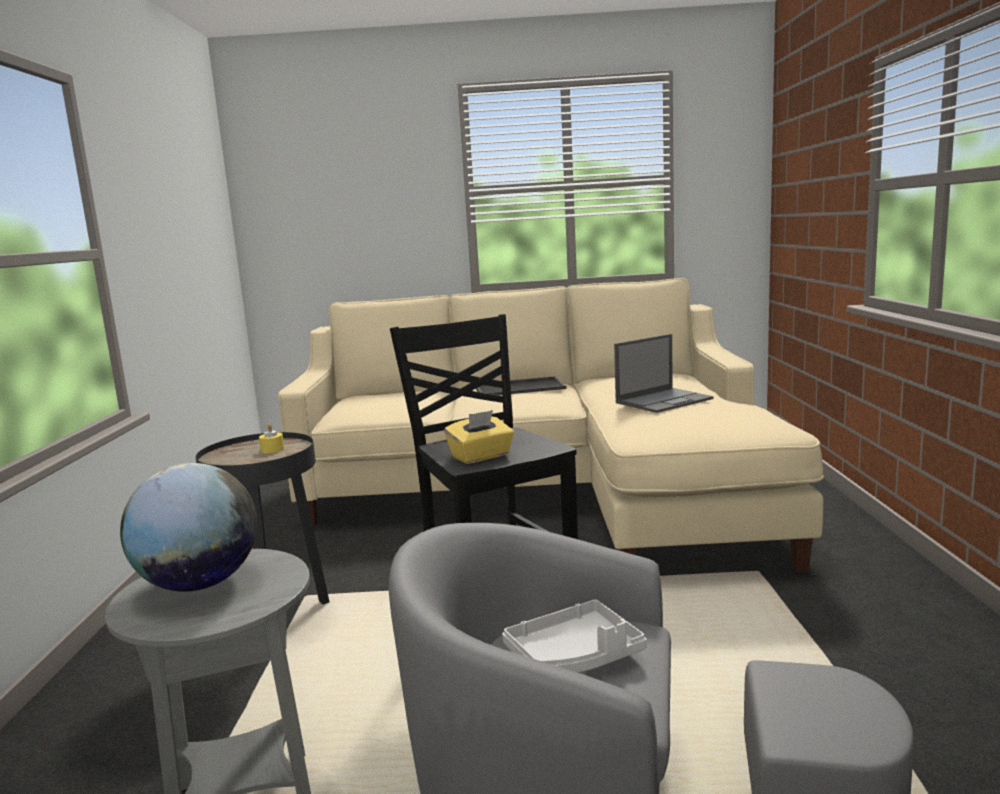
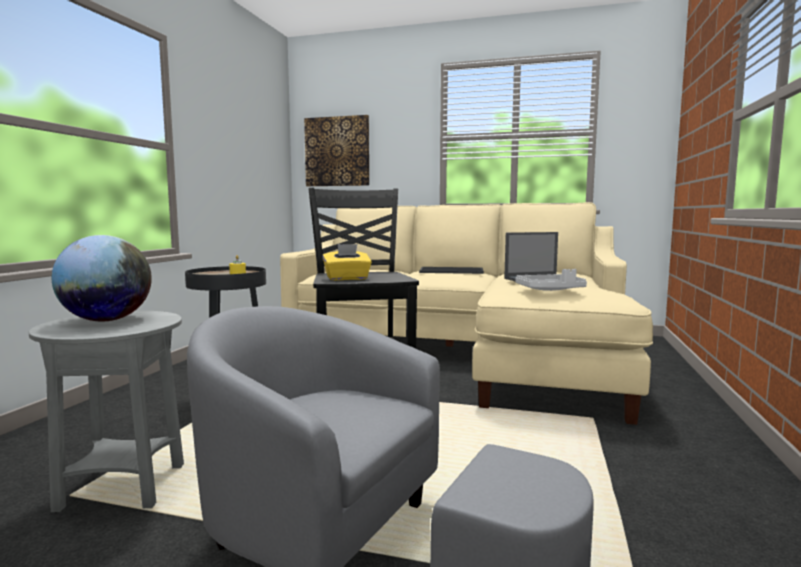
camera: 15 degrees right, 5 degrees down
grey tray [502,600,647,673] -> grey tray moved to [516,269,587,291]
none -> picture [304,115,369,186]

